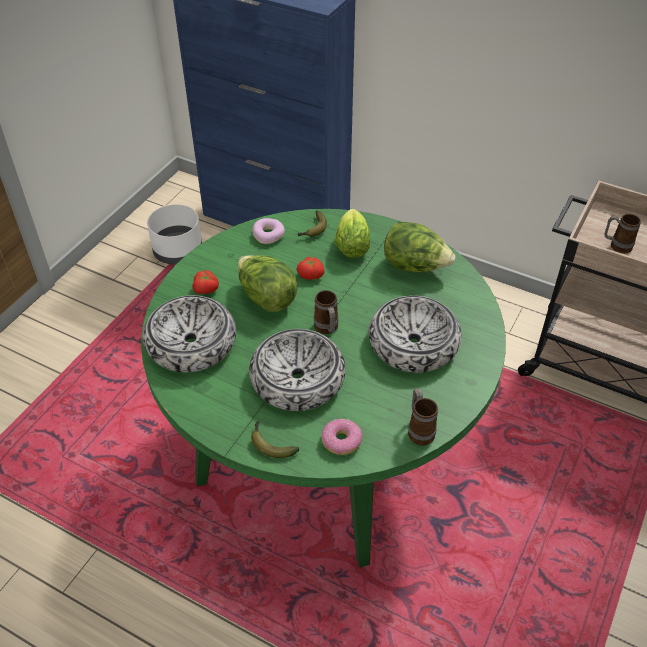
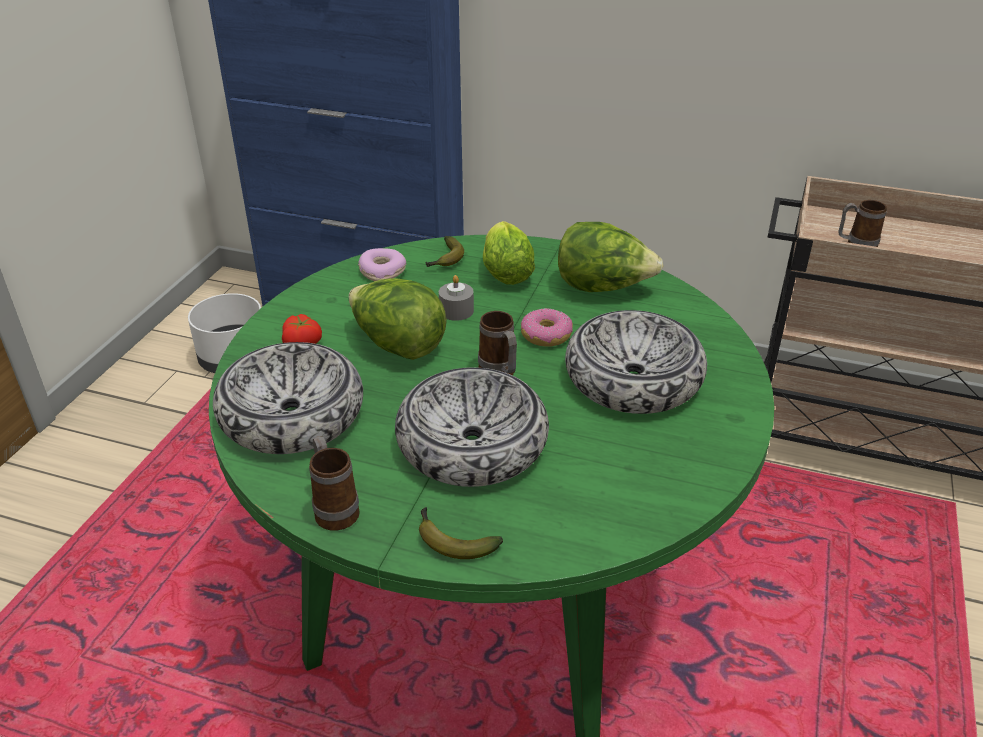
camera: 10 degrees left, 10 degrees down
tomato [296,256,325,280] -> grey candle [439,275,474,321]
donut [321,419,362,455] -> donut moved to [521,308,573,347]
mug [408,388,438,445] -> mug moved to [309,436,360,531]

